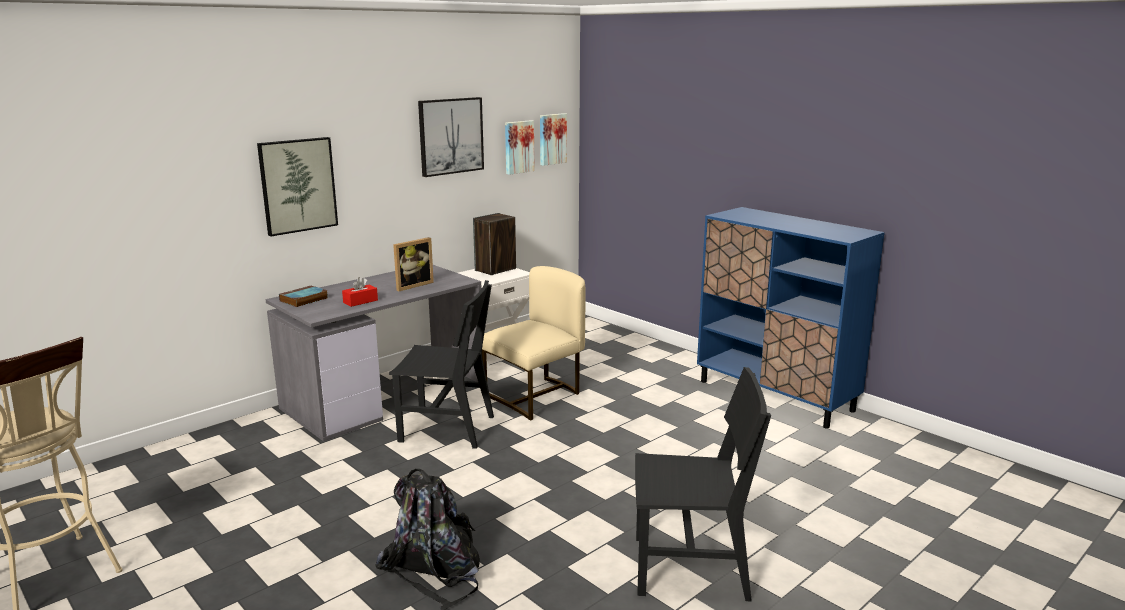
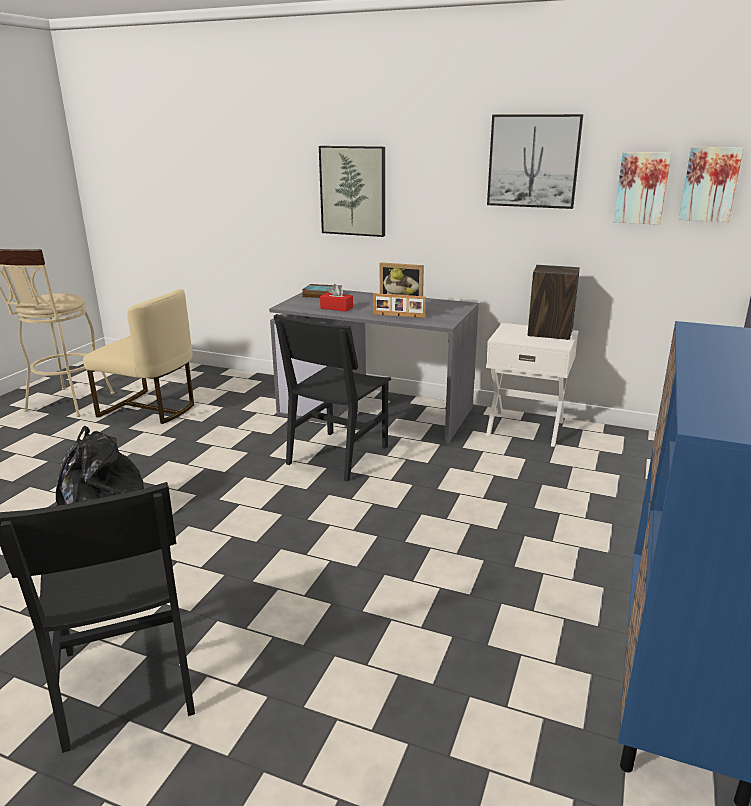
camera: 65 degrees right, 5 degrees up
black chair [389,280,494,449] -> black chair turned 45 degrees clockwise [274,314,391,482]
beige chair [482,266,585,420] -> beige chair moved to [83,289,194,424]
none -> picture frame [373,293,426,318]

